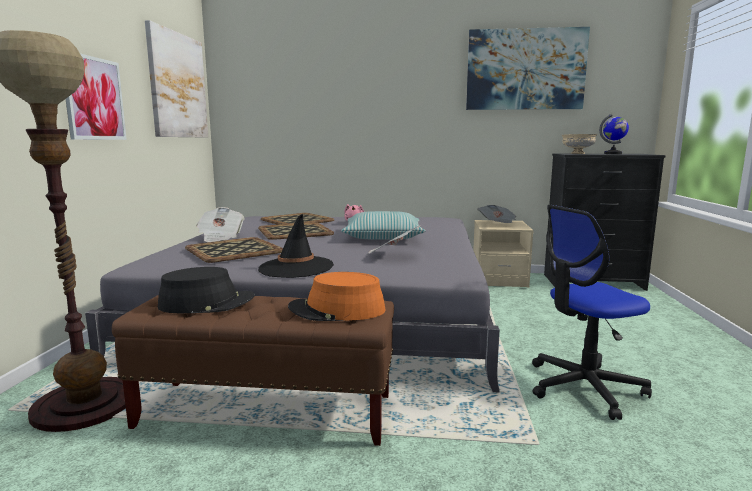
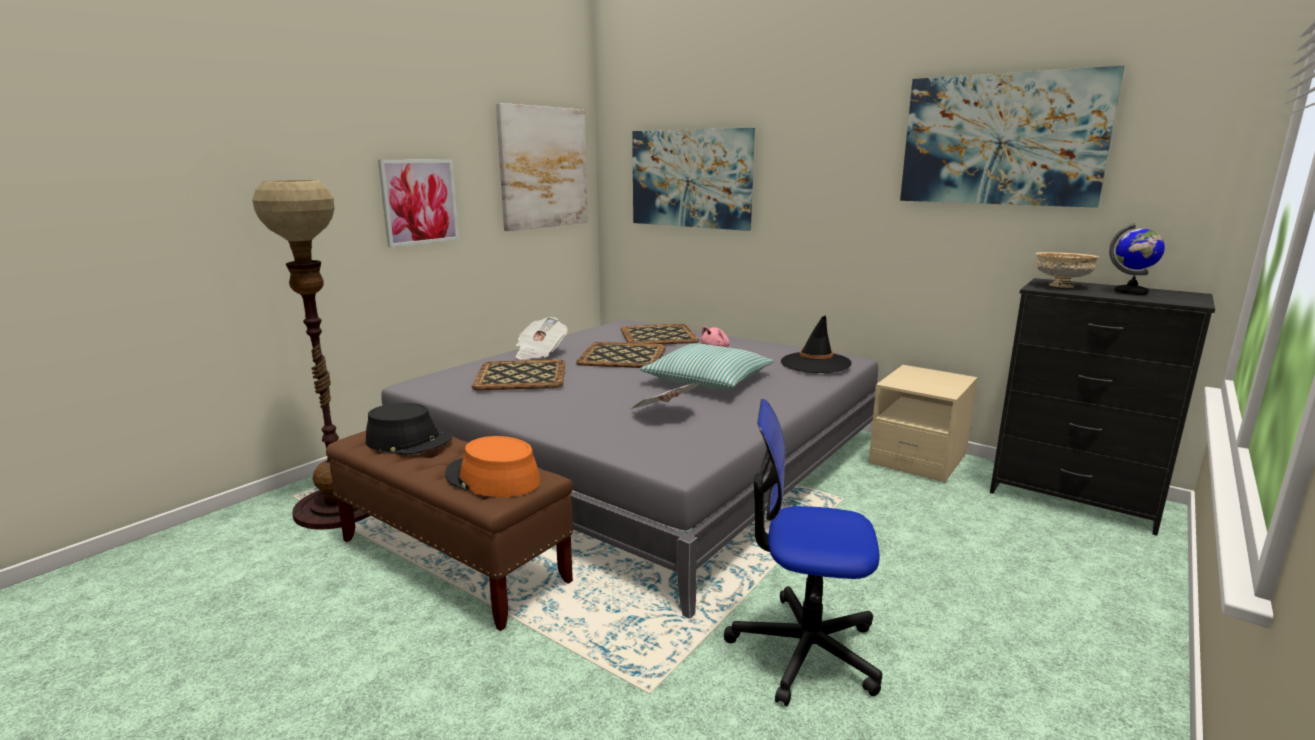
camera: 30 degrees right, 5 degrees up
black hat [258,214,334,278] -> black hat moved to [781,315,851,373]
newspaper [477,205,516,223] -> none
none -> picture [632,128,755,231]

